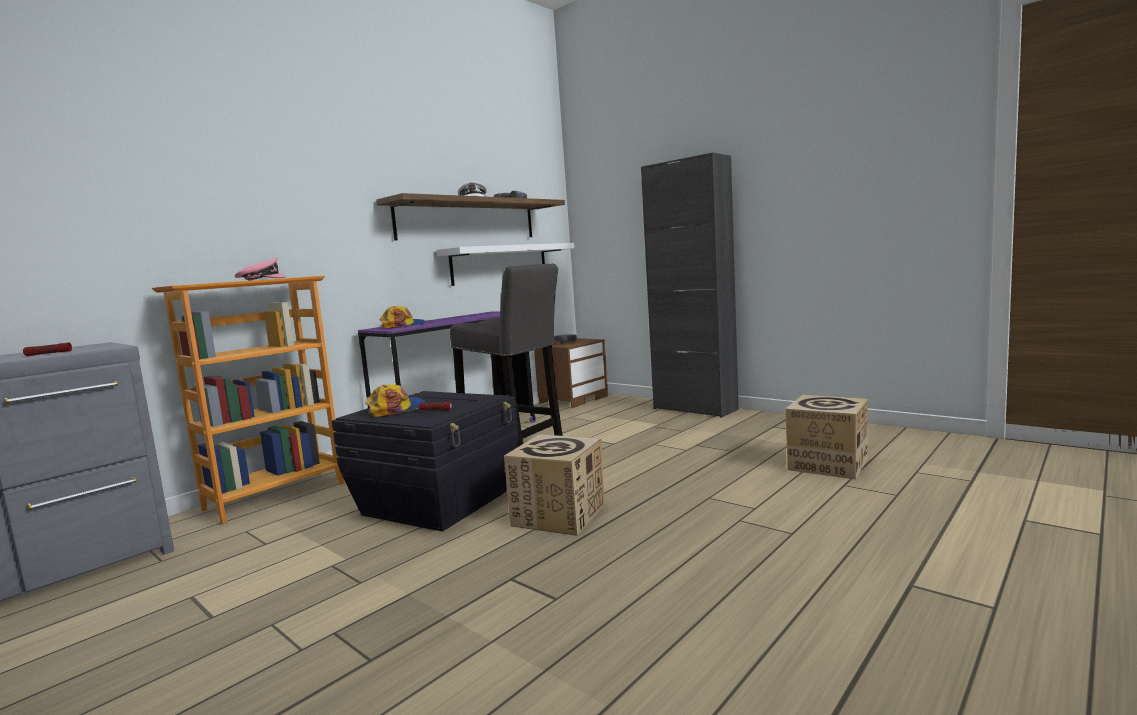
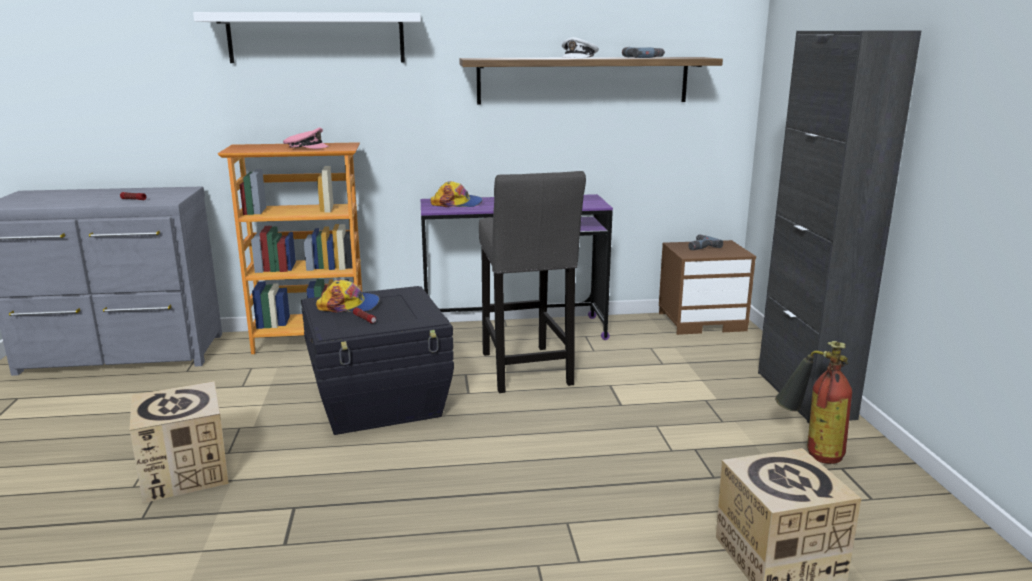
camera: 40 degrees right, 10 degrees up
white shelf [437,243,574,286] -> white shelf moved to [193,12,421,63]
cardboard box [504,434,605,536] -> cardboard box moved to [130,381,229,503]
none -> fire extinguisher [775,341,852,464]

